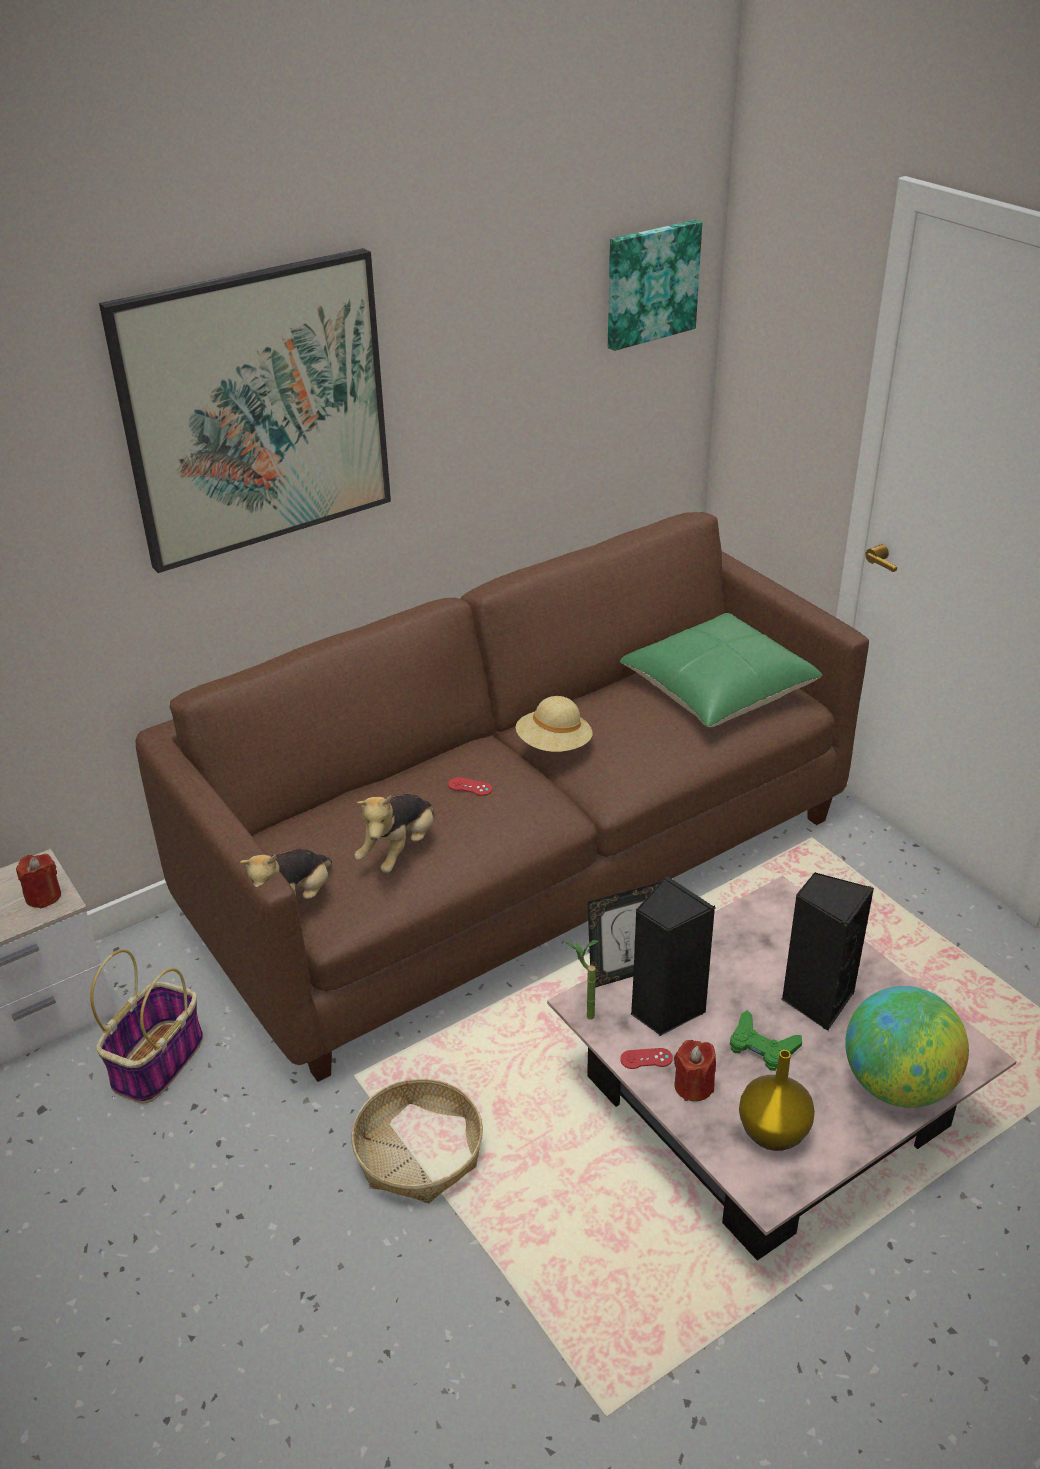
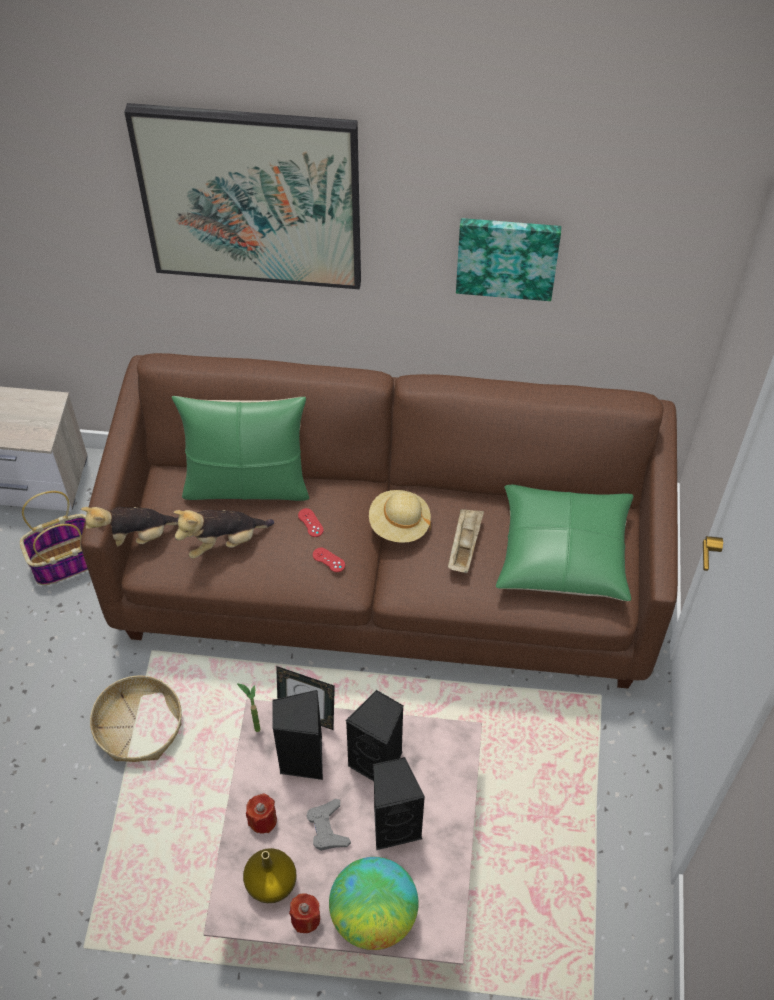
camera: 40 degrees right, 20 degrees up
red candle [16,854,61,908] -> red candle moved to [289,893,320,933]
picture [608,220,702,351] -> picture moved to [456,218,561,301]
red game controller [620,1048,673,1069] -> red game controller moved to [313,548,345,572]
green game controller [730,1010,802,1071] -> grey game controller [307,799,351,851]
none -> green pillow [172,396,309,501]
none -> black speaker [345,690,403,781]
none -> beige tray [448,509,484,573]

